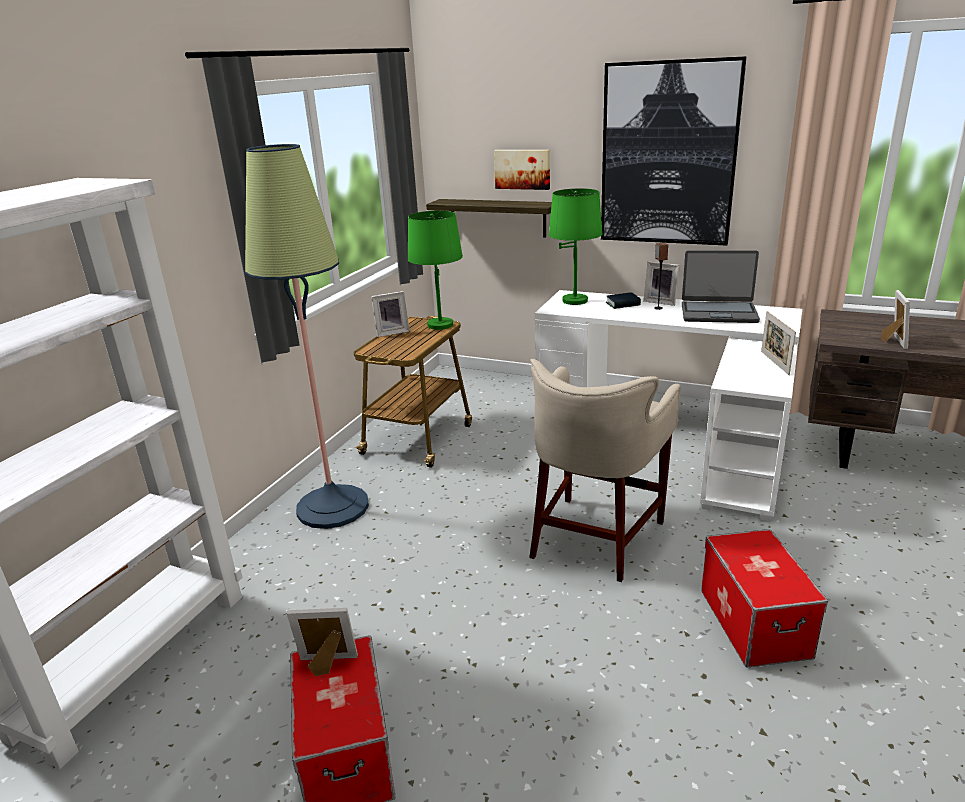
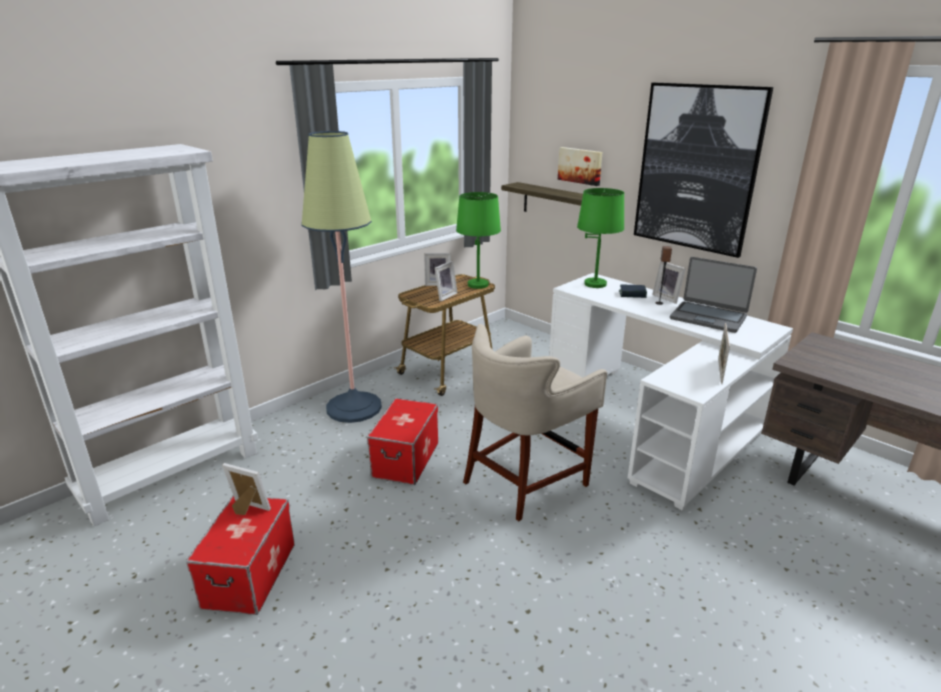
camera: 20 degrees right, 0 degrees up
storage box [701,529,828,668] -> storage box moved to [367,398,438,485]
picture frame [881,290,910,349] -> picture frame moved to [435,261,457,301]

